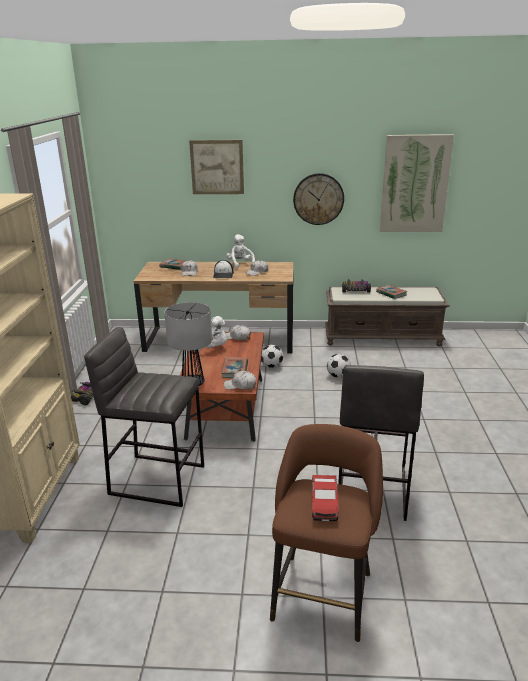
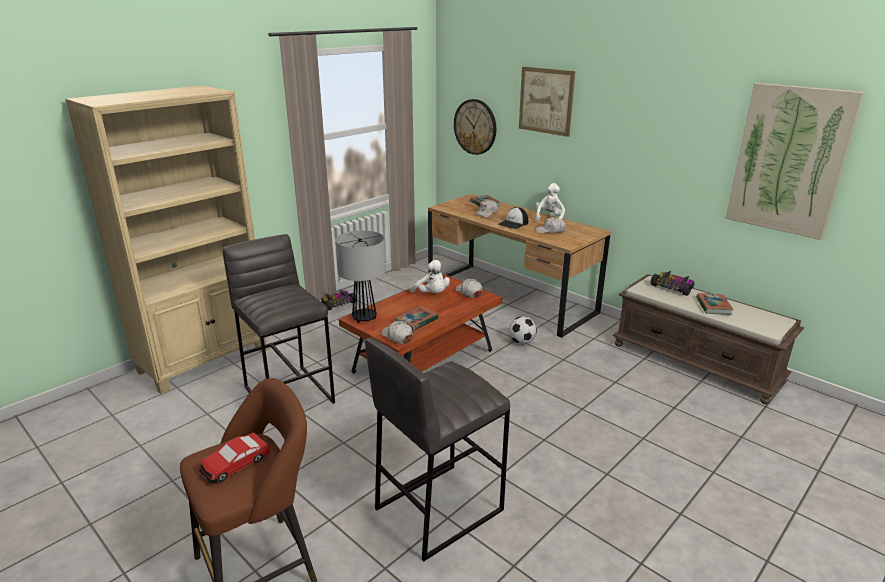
camera: 40 degrees right, 0 degrees up
wall clock [293,173,344,225] -> wall clock moved to [454,99,496,155]
football [327,354,351,378] -> none

